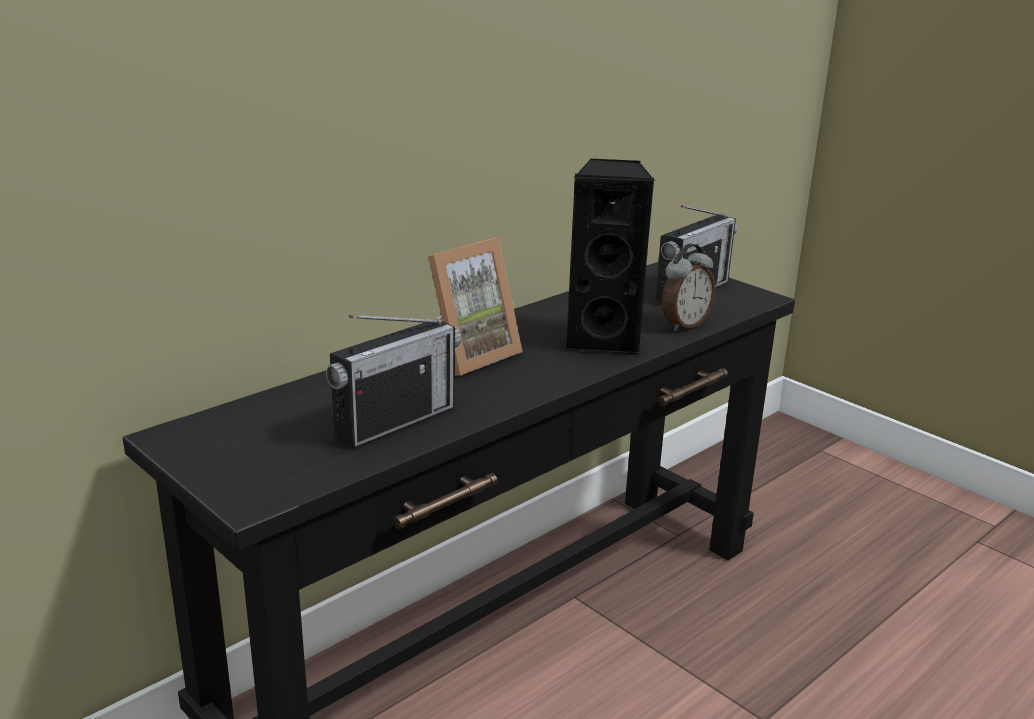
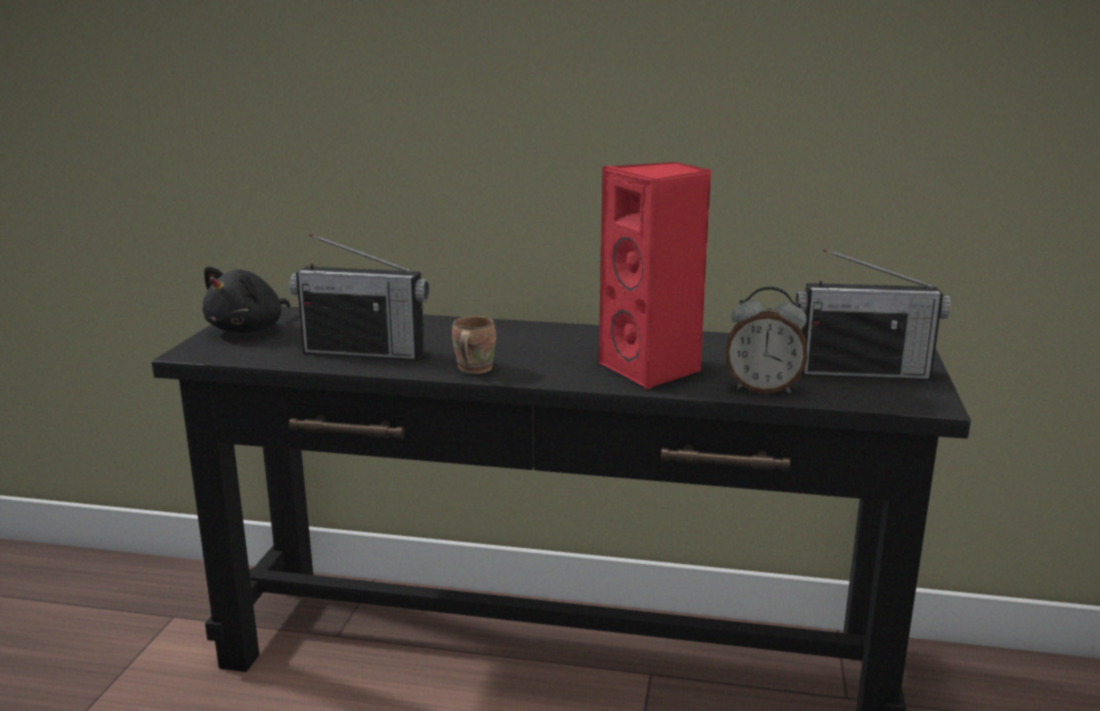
camera: 55 degrees right, 5 degrees down
picture frame [428,237,523,376] -> none
black speaker [565,159,655,355] -> red speaker [598,162,711,389]
none -> black plush toy [202,266,290,333]
none -> brown mug [452,316,496,374]

